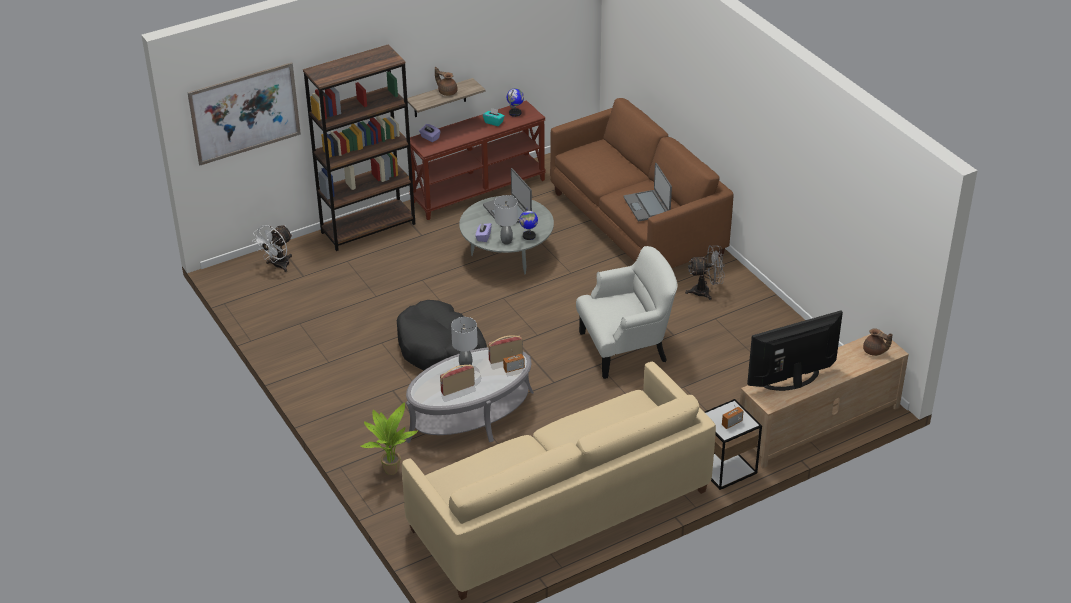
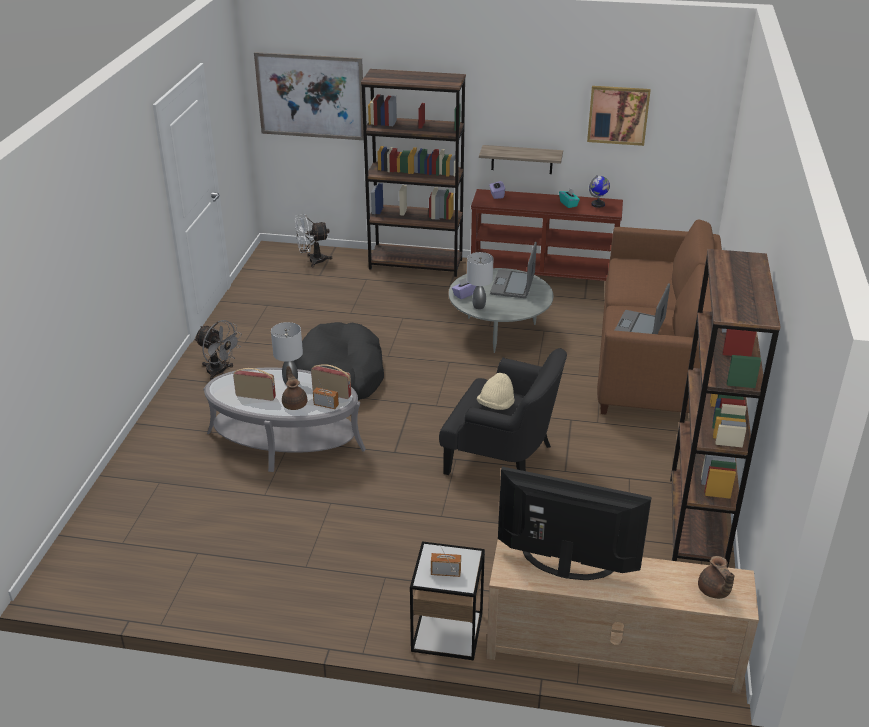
camera: 40 degrees right, 5 degrees down
potted plant [361,403,418,475] -> none
beige sofa [402,362,716,600] -> none
brown teapot [435,67,457,96] -> brown teapot moved to [282,366,307,410]
globe [519,208,538,240] -> none
white armchair [576,246,678,379] -> black armchair [439,348,567,475]
grey fan [685,245,725,300] -> grey fan moved to [194,320,242,380]
none -> beige hat [477,373,515,410]
none -> picture [587,86,651,146]
none -> brown bookcase [670,249,781,567]

